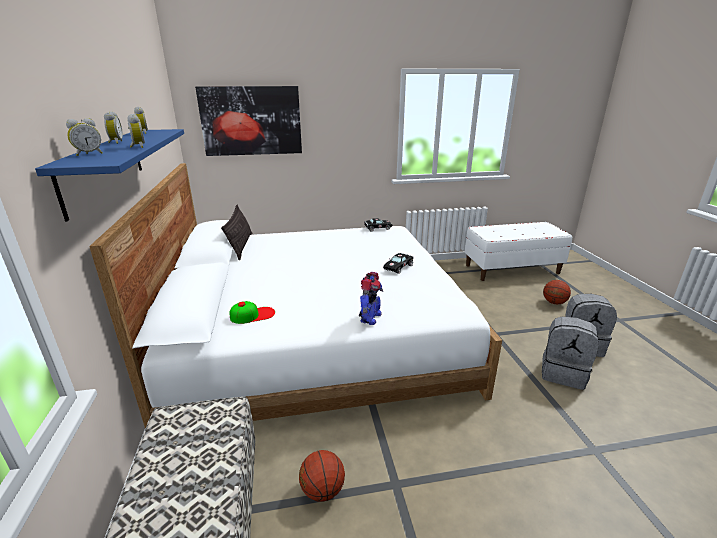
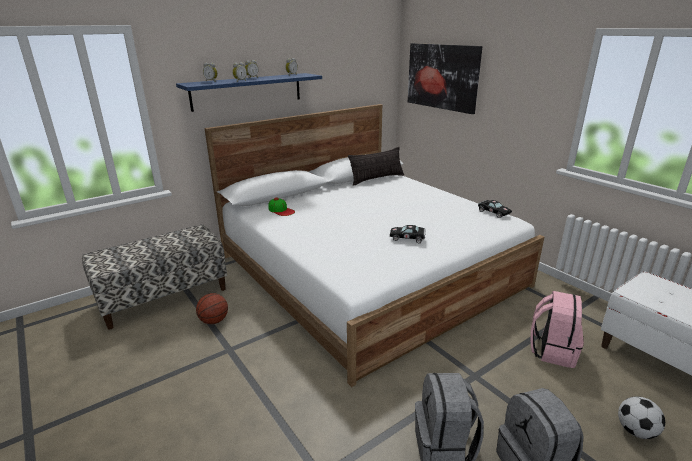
camera: 65 degrees right, 0 degrees up
toy robot [359,272,383,325] -> none
basketball [543,280,571,305] -> football [618,396,665,439]
none -> pink backpack [531,291,584,368]

